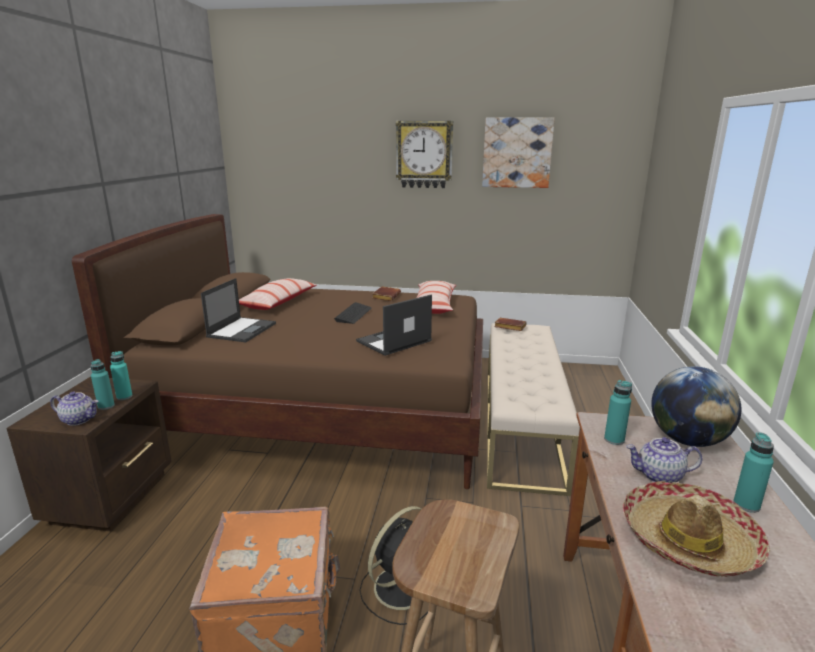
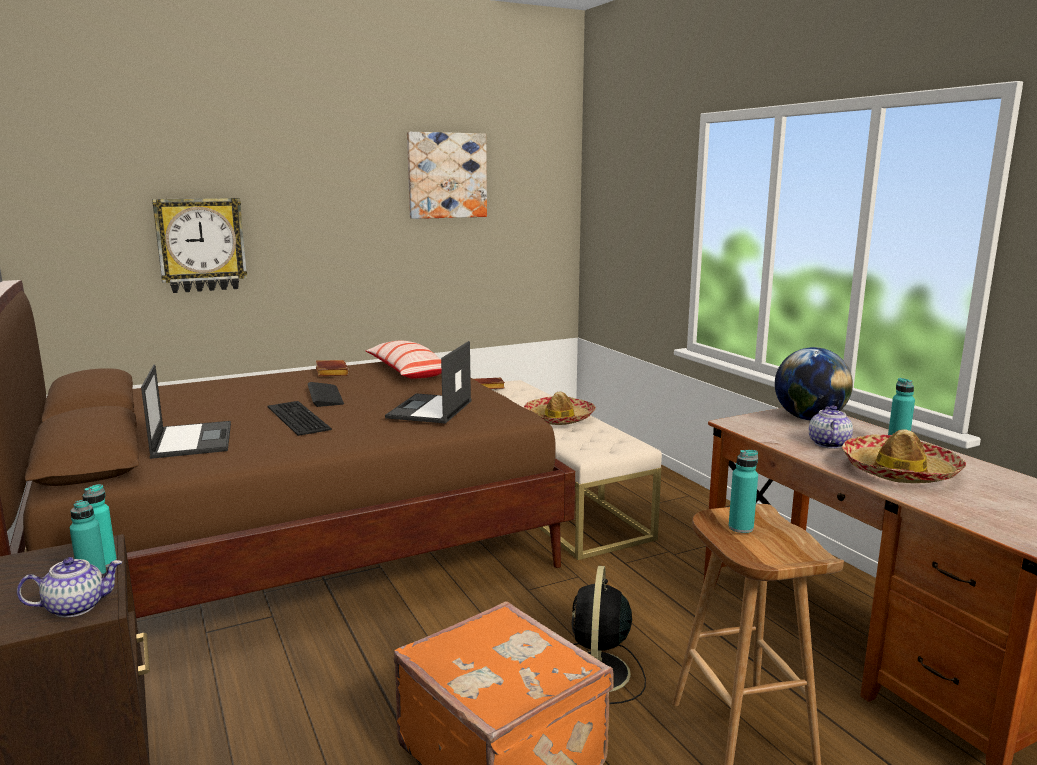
camera: 35 degrees left, 5 degrees down
pillow [239,278,316,310] -> none
wall clock [396,121,453,188] -> wall clock moved to [152,198,247,293]
turquoise bottle [604,380,632,445] -> turquoise bottle moved to [729,450,758,533]
teapot [626,437,702,483] -> teapot turned 135 degrees clockwise [809,406,853,449]
none -> keyboard [267,401,332,436]
none -> hat [524,392,596,425]

